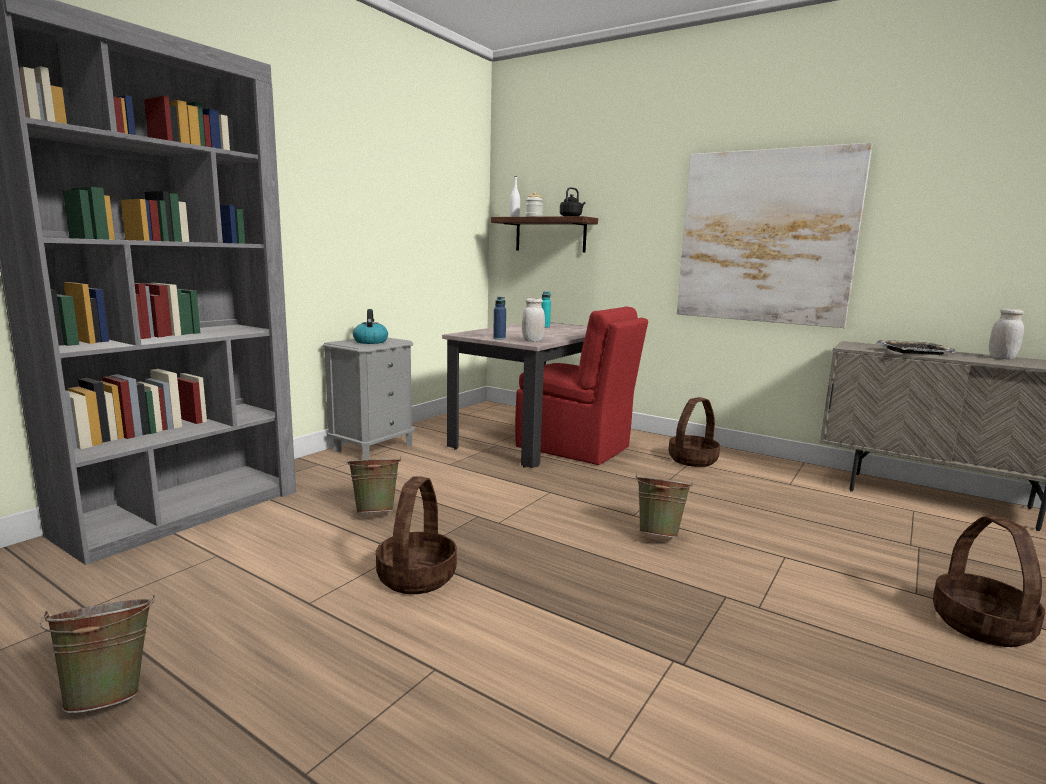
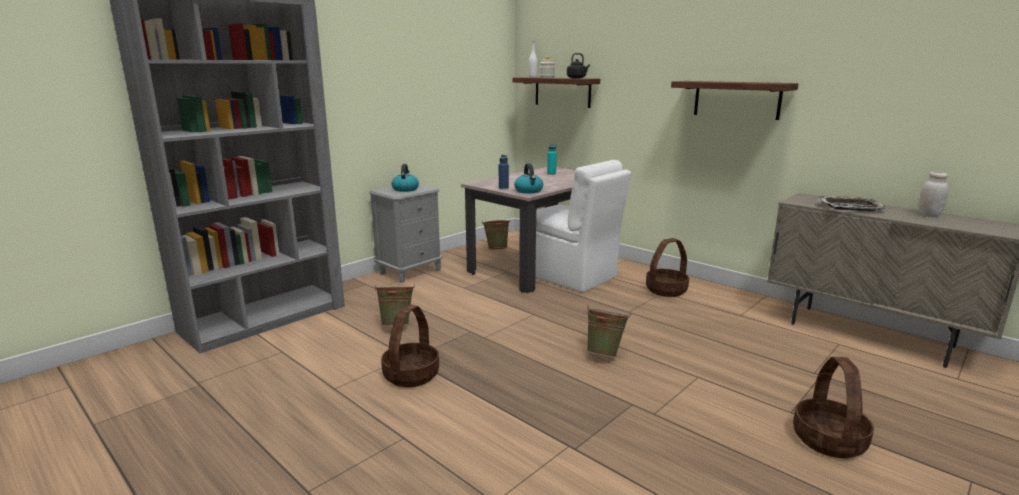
camera: 10 degrees right, 5 degrees up
green bucket [40,595,155,713] -> green bucket moved to [482,220,511,250]
red chair [515,306,648,465] -> white chair [535,160,631,292]
white jar [522,298,545,342] -> kettle [514,163,543,194]
picture [677,143,873,328] -> shelf [671,81,799,120]

